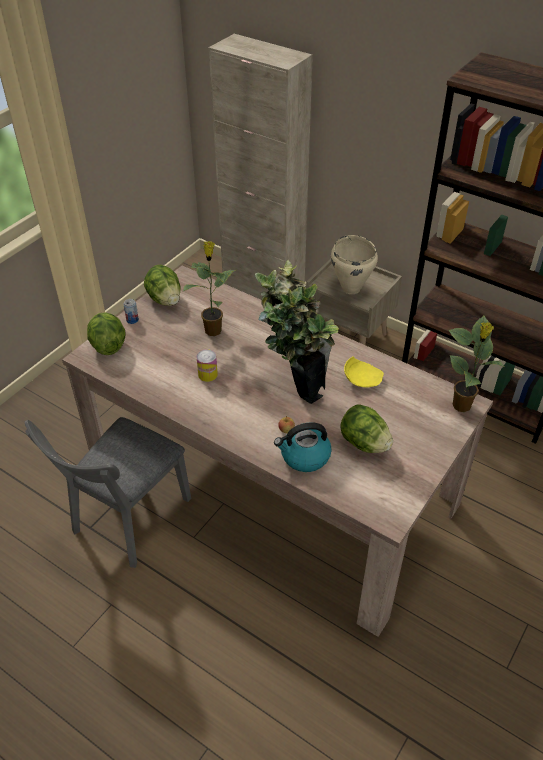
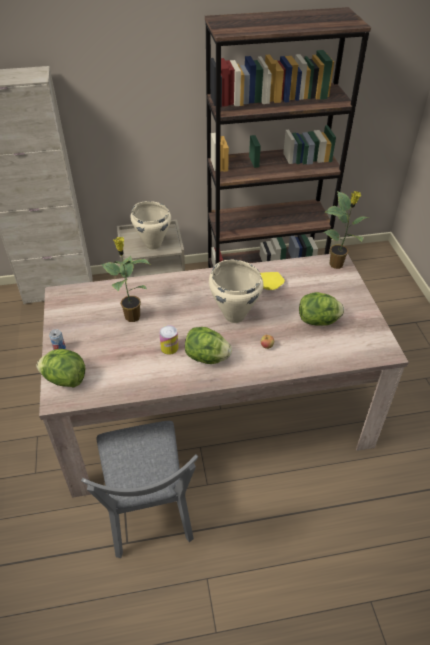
camera: 45 degrees left, 0 degrees up
lettuce [144,265,181,306] -> lettuce moved to [185,327,232,364]
potted plant [255,260,339,404] -> beige cooking pot [209,259,263,323]
kettle [274,422,332,472] -> none

